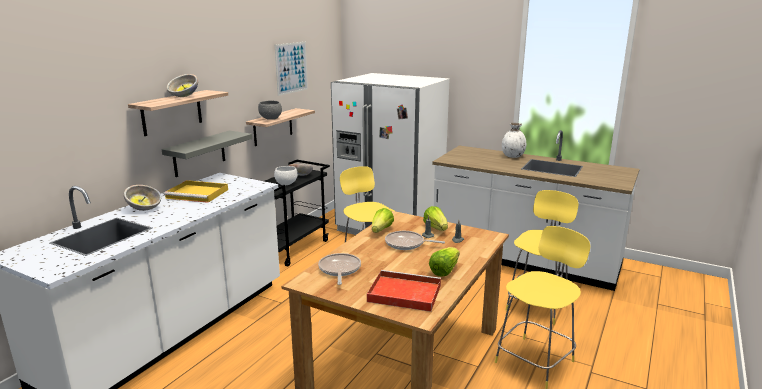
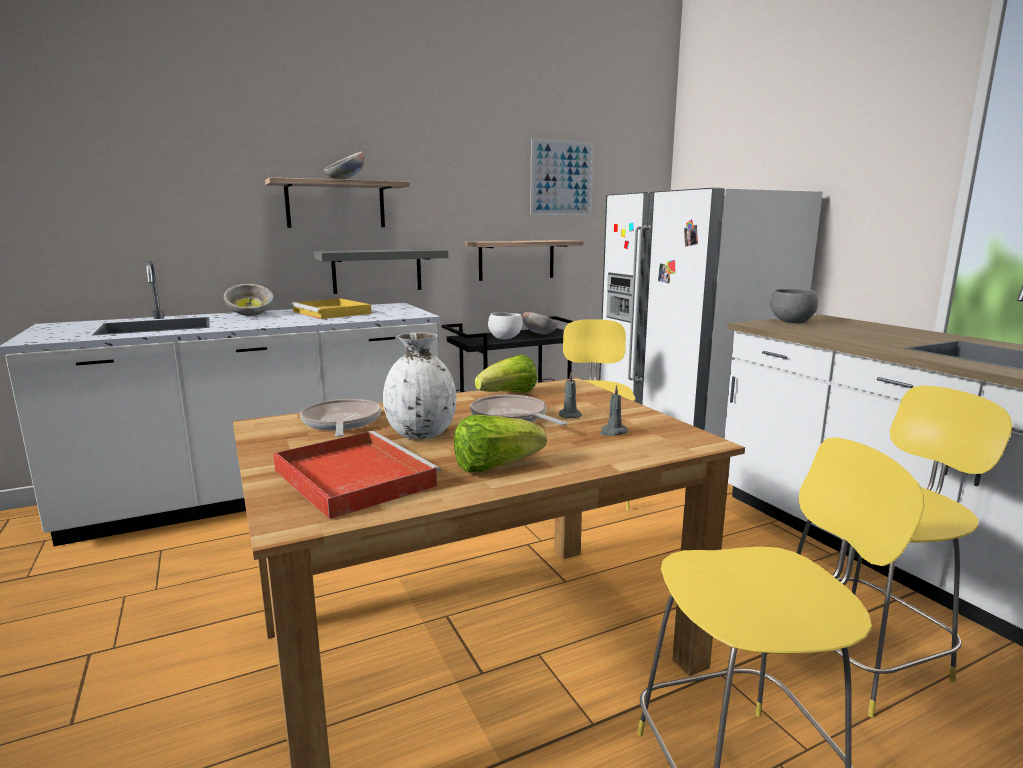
camera: 35 degrees right, 5 degrees down
grey bowl [258,100,282,120] -> grey bowl moved to [771,289,818,324]
frying pan [318,253,361,285] -> frying pan turned 45 degrees counterclockwise [300,399,381,437]
lettuce [423,206,448,231] -> none
white vase [502,123,526,158] -> white vase moved to [383,333,457,439]

